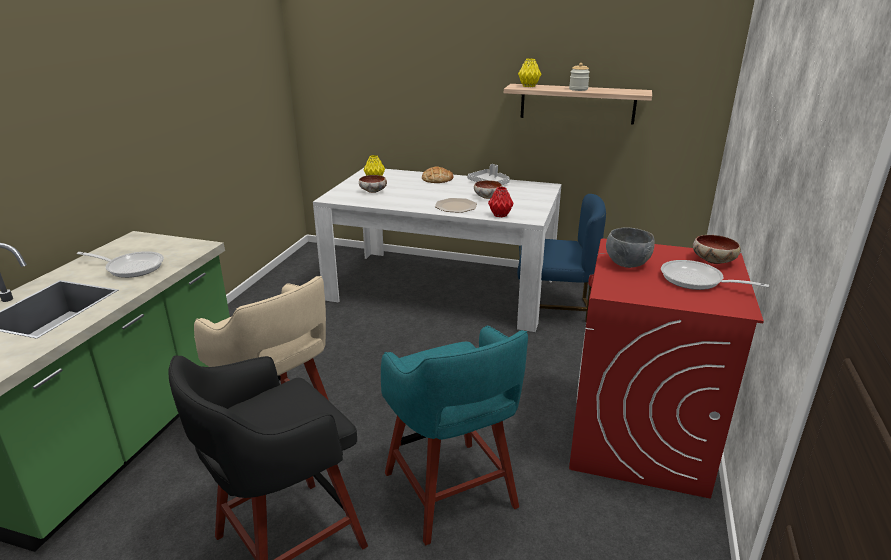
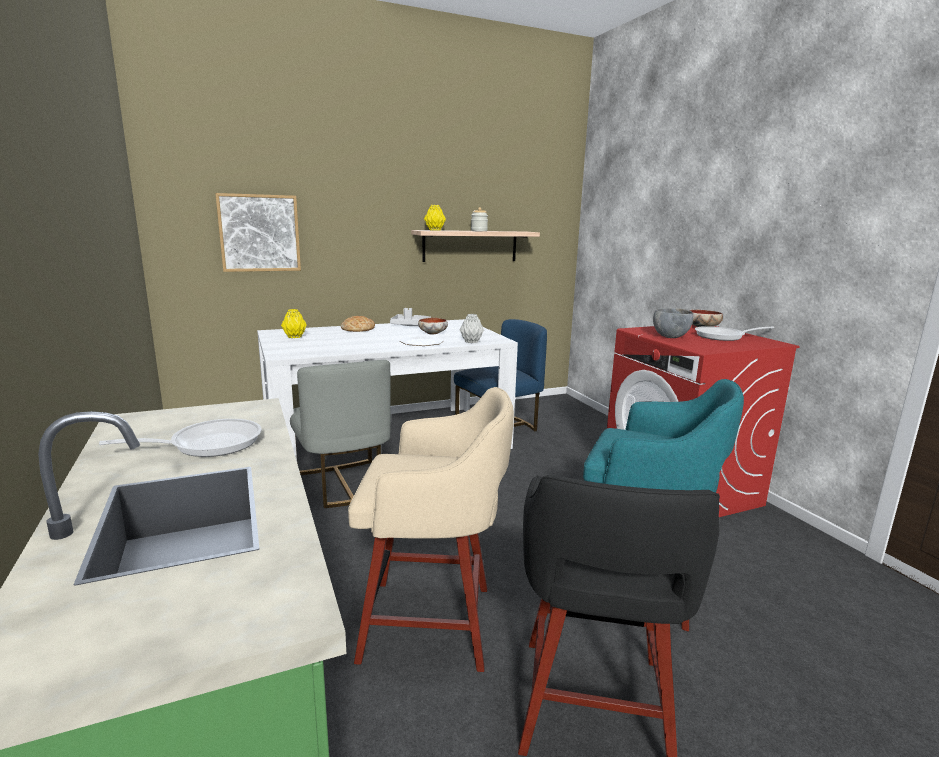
camera: 40 degrees left, 10 degrees down
bowl [359,175,387,193] -> none
red vase [488,187,513,217] -> grey vase [460,314,484,343]
none -> picture [215,193,301,272]
none -> grey chair [290,360,391,508]

